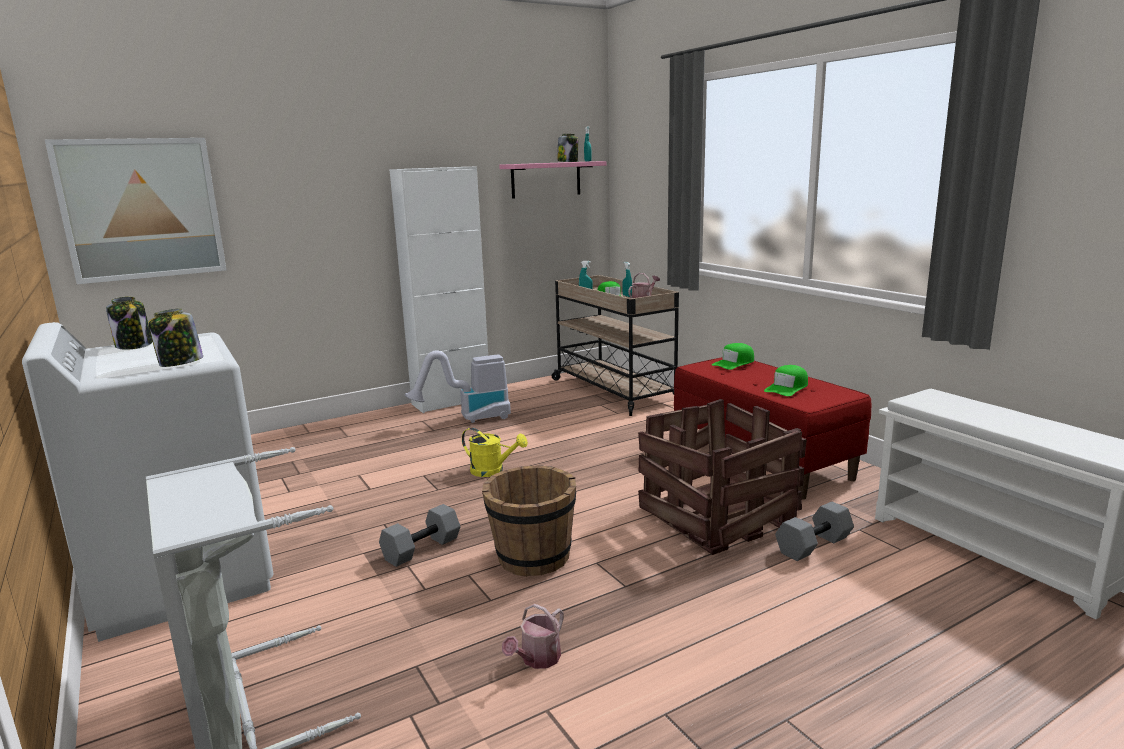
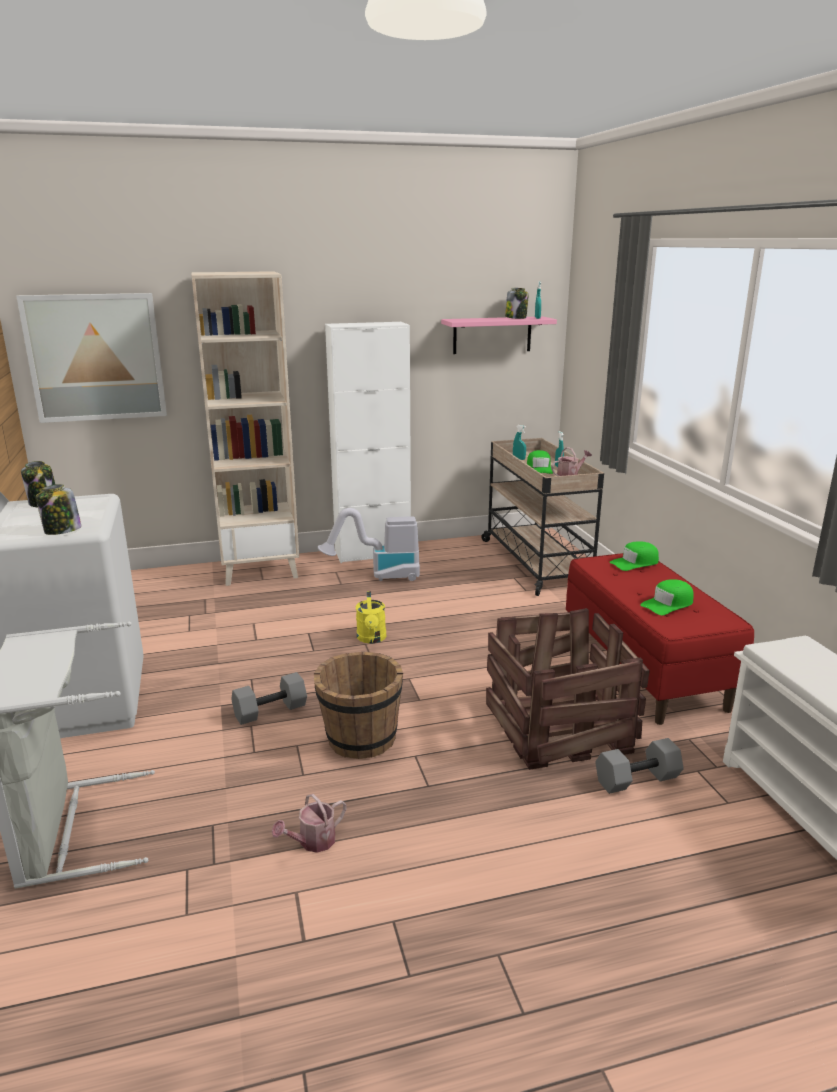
camera: 15 degrees right, 5 degrees up
yellow watering can [462,428,528,477] -> yellow watering can turned 45 degrees clockwise [356,591,386,644]
none -> beige bookcase [191,271,299,586]

